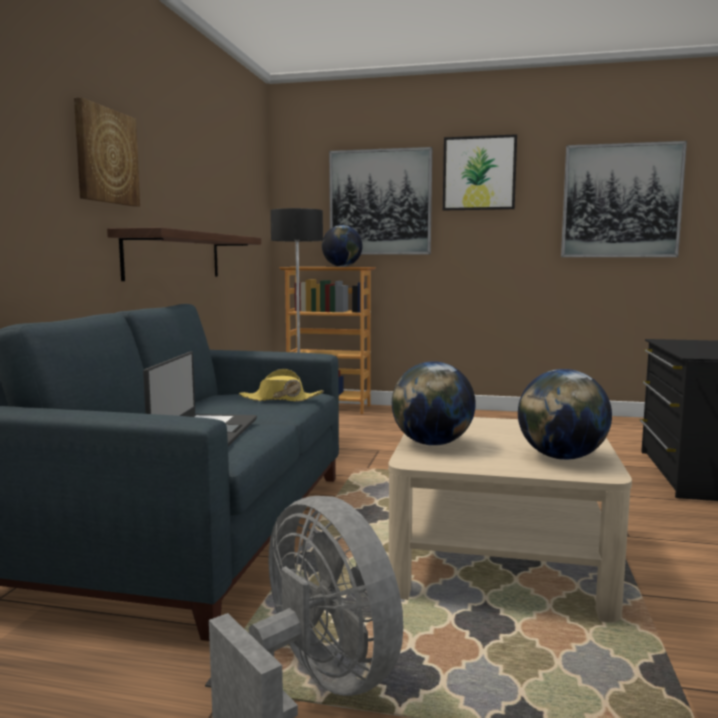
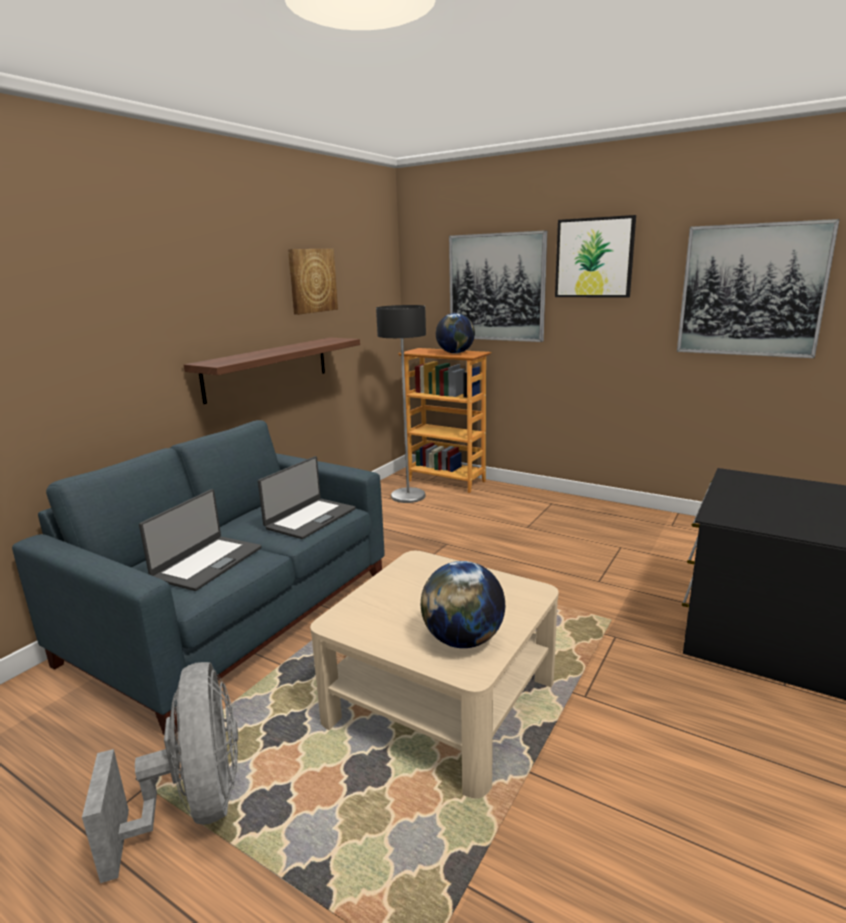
camera: 20 degrees right, 10 degrees up
picture [74,97,140,207] -> picture moved to [288,249,338,315]
yellow hat [239,369,324,402] -> laptop [258,456,356,539]
globe [392,361,476,446] -> none

